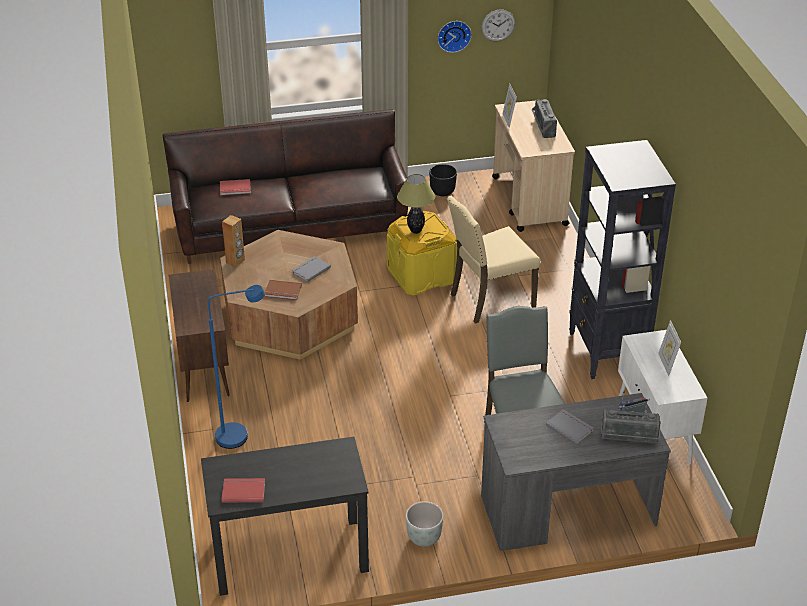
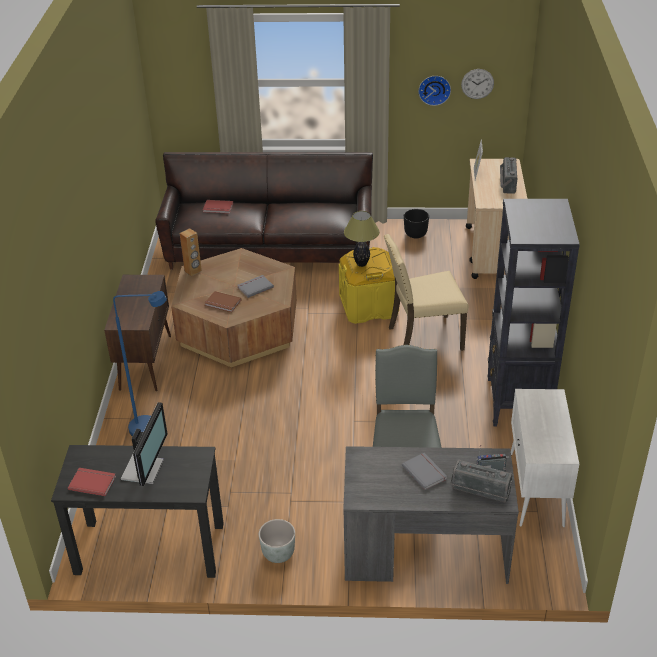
camera: 15 degrees right, 0 degrees up
picture frame [658,320,681,376] -> none
none -> monitor [121,402,167,486]

